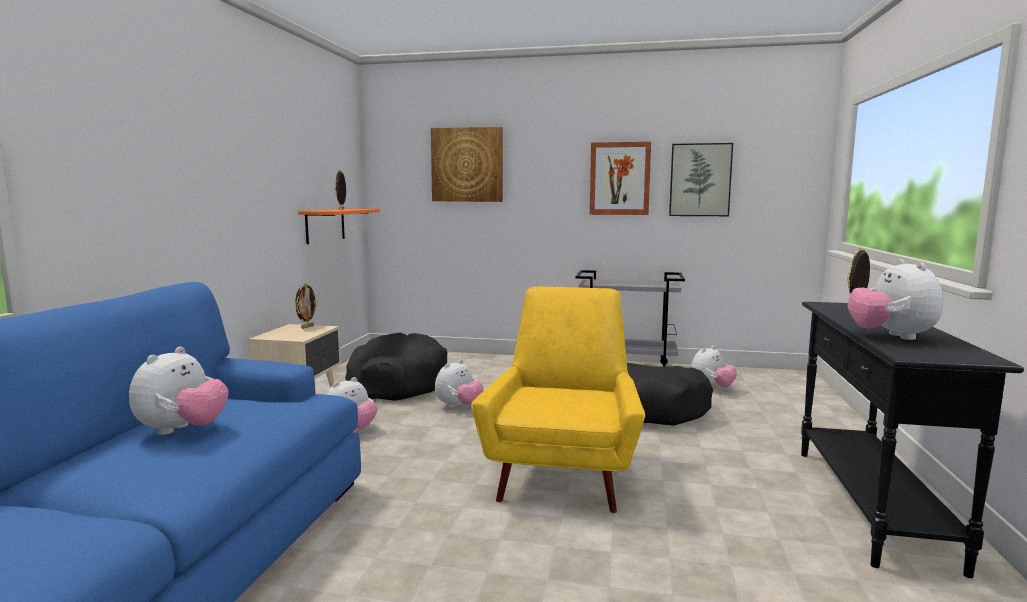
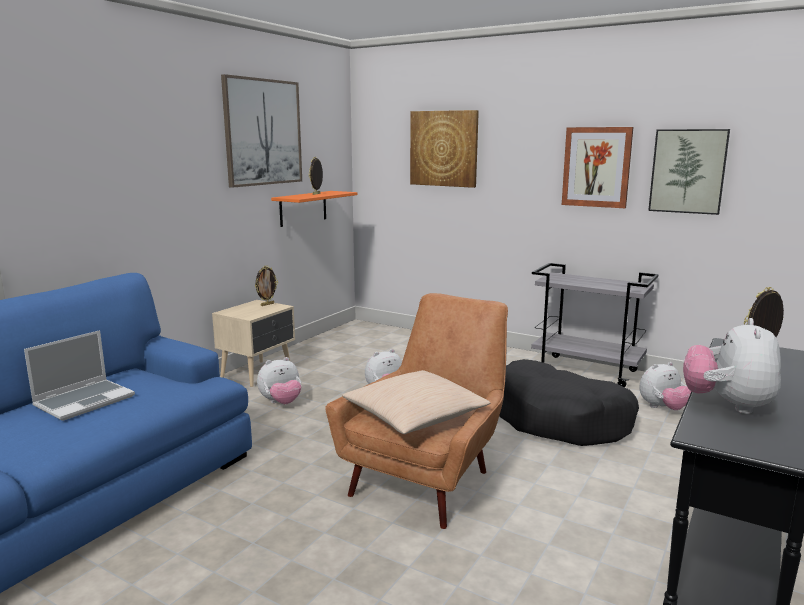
camera: 20 degrees right, 5 degrees up
plush toy [129,347,228,435] -> laptop [24,330,135,421]
black dog bed [345,333,448,401] -> none
yellow armchair [471,287,645,513] -> brown armchair [325,293,508,529]
none -> picture [221,74,302,188]
none -> beige pillow [342,370,490,434]

